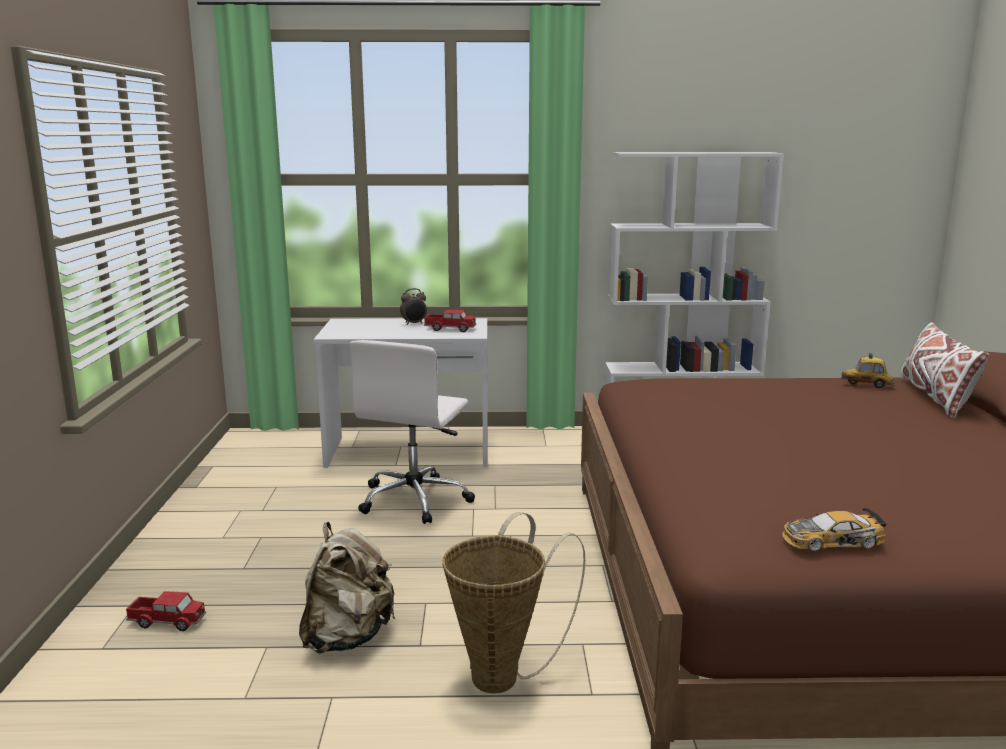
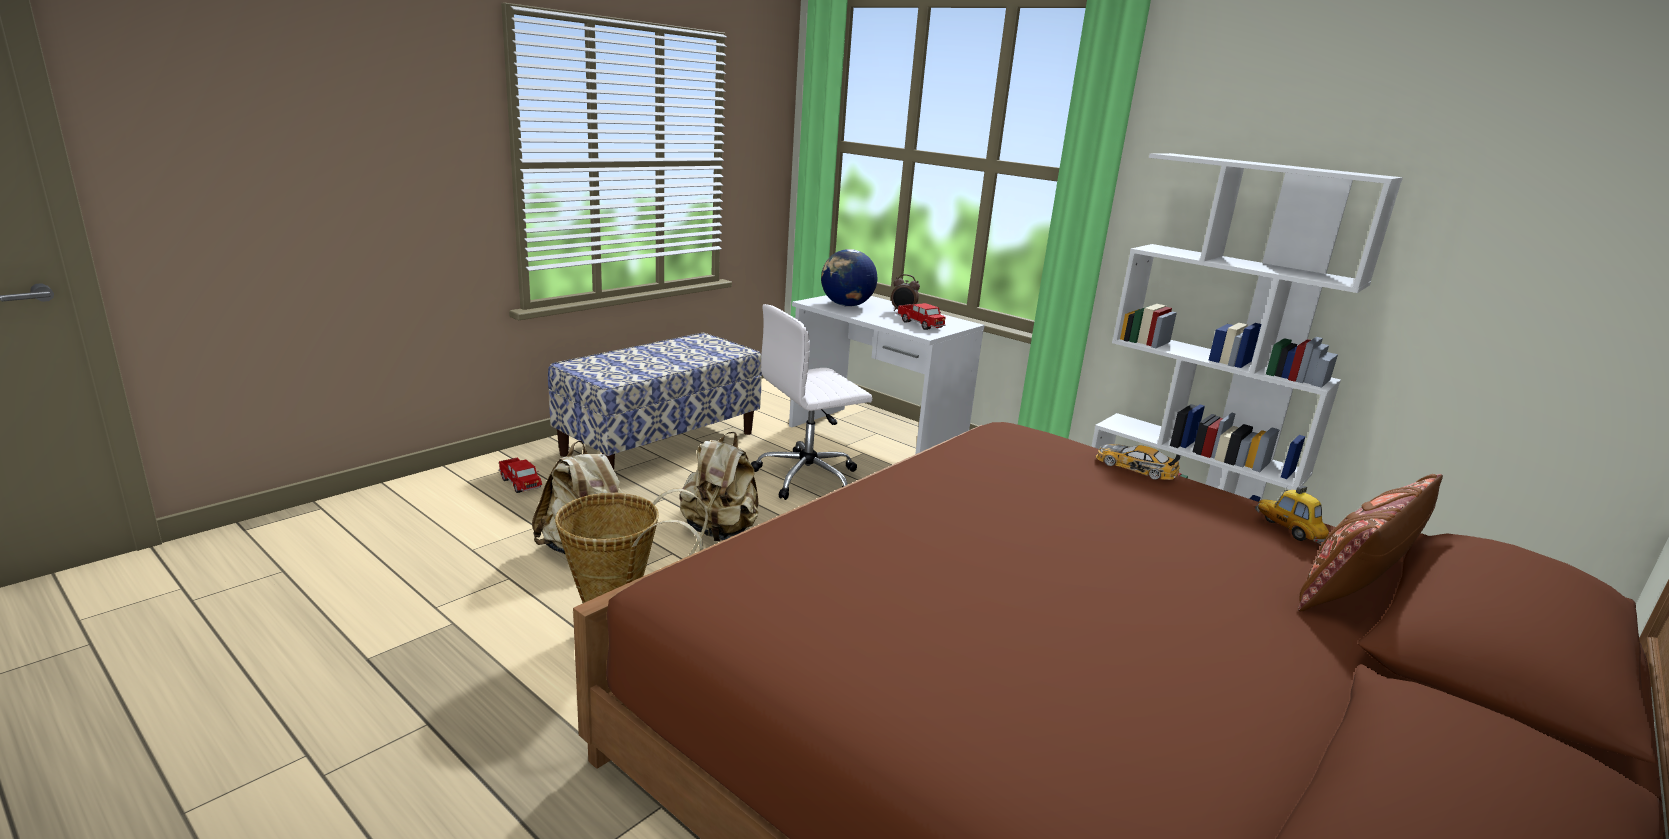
camera: 40 degrees right, 5 degrees up
toy car [782,508,887,551] -> toy car moved to [1096,444,1181,480]
white pillow [901,322,989,419] -> brown pillow [1298,474,1443,611]
none -> bench [548,333,762,469]
none -> beige backpack [679,432,759,541]
none -> globe [821,249,877,307]

